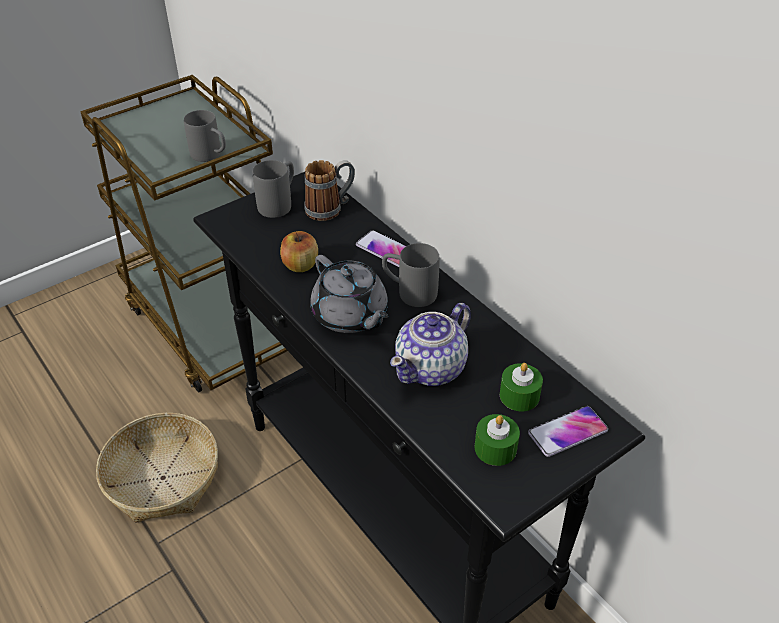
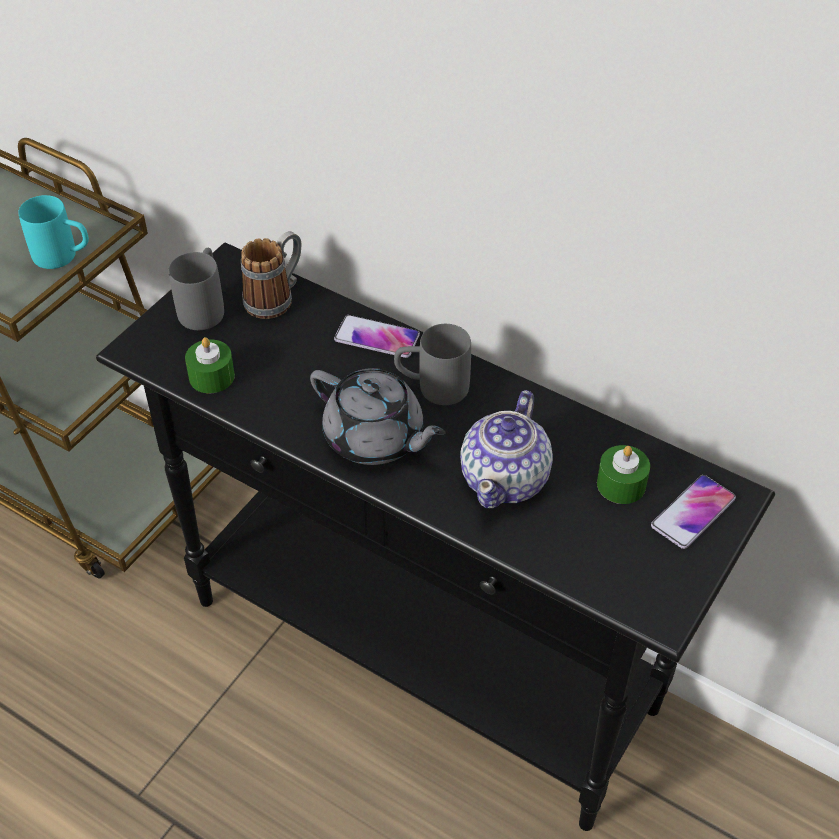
camera: 20 degrees left, 5 degrees up
basket [96,413,218,523] -> none
grey mug [184,110,226,162] -> turquoise mug [18,195,89,269]
apple [280,231,318,272] -> none
green candle [475,414,520,466] -> green candle moved to [185,337,235,393]

